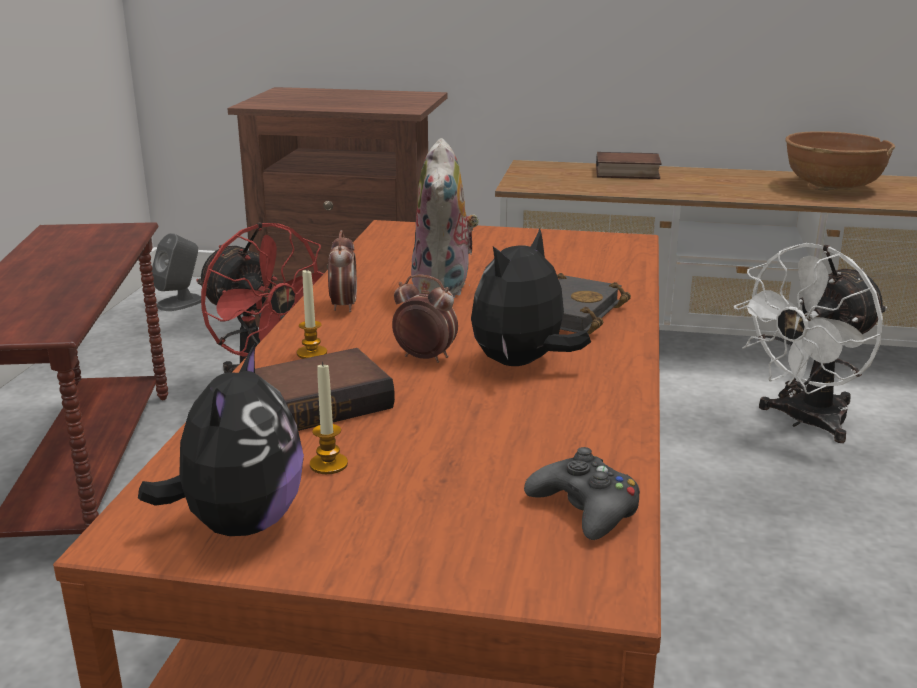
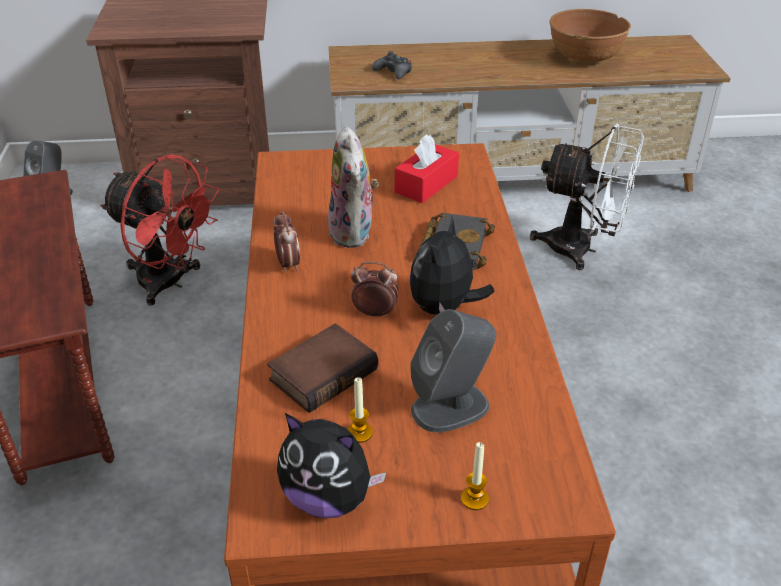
camera: 15 degrees left, 15 degrees up
plush toy [138,342,304,536] -> plush toy turned 120 degrees clockwise [277,413,386,518]
candle [297,268,327,359] -> candle moved to [461,442,489,510]
black game controller [524,447,640,540] -> black game controller moved to [372,51,412,79]
book [596,152,662,179] -> none
white fan [734,243,887,443] -> white fan turned 105 degrees counterclockwise [530,123,644,270]
none -> red tissue box [395,134,459,203]
none -> grey speaker [411,309,496,432]

